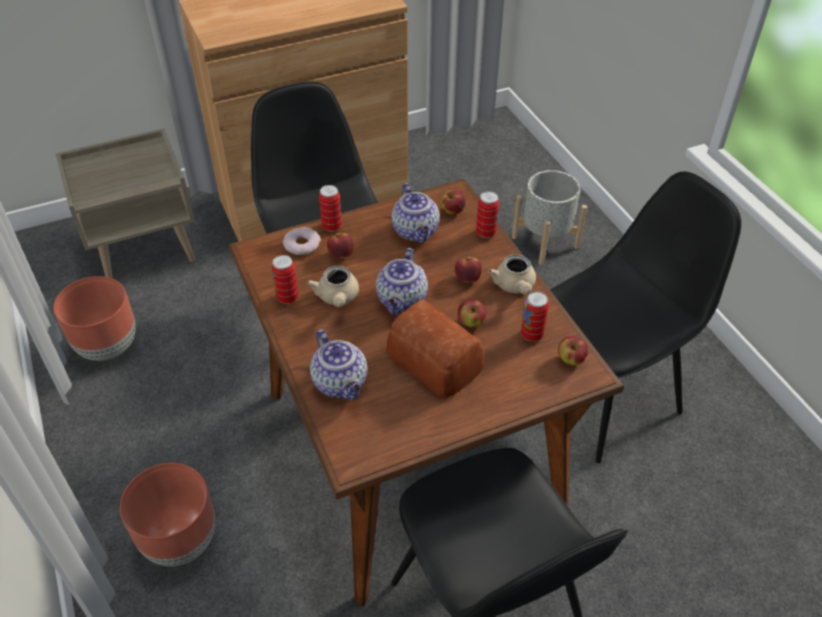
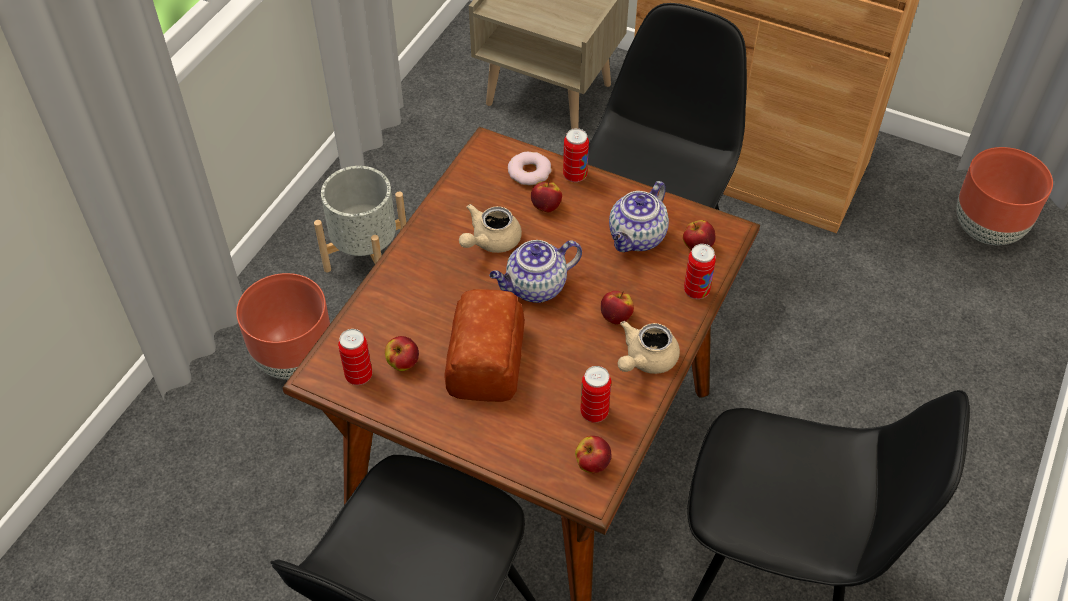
camera: 50 degrees right, 5 degrees up
brown planter [53,276,136,361] -> brown planter moved to [957,147,1053,245]
can [272,255,299,304] -> can moved to [338,329,372,385]
teapot [310,329,367,400] -> none
apple [458,300,486,327] -> apple moved to [385,336,419,371]
grey planter [512,170,587,265] -> grey planter moved to [314,166,406,272]

